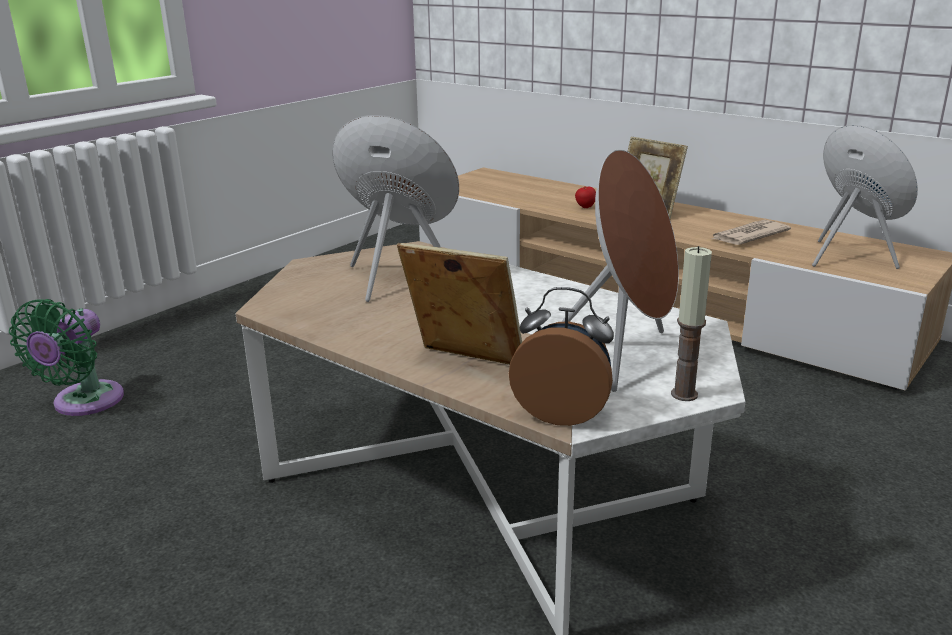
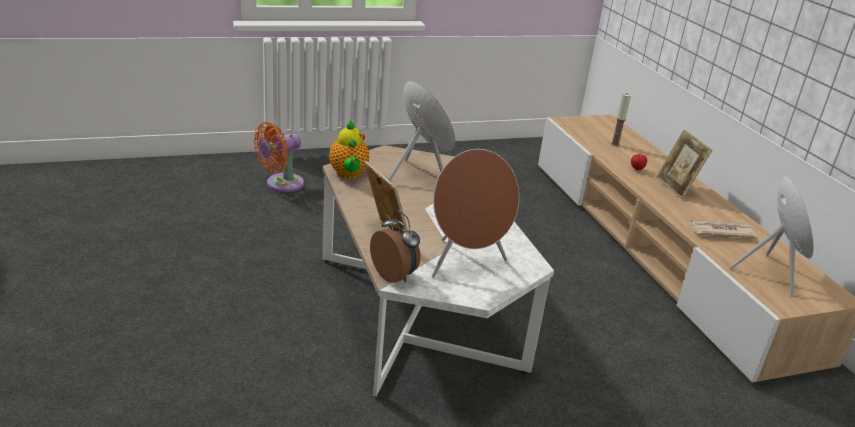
camera: 30 degrees right, 5 degrees up
green fan [9,299,124,416] -> orange fan [254,122,304,192]
candle [671,246,712,401] -> candle moved to [611,93,631,146]
none -> teapot [329,121,369,179]

